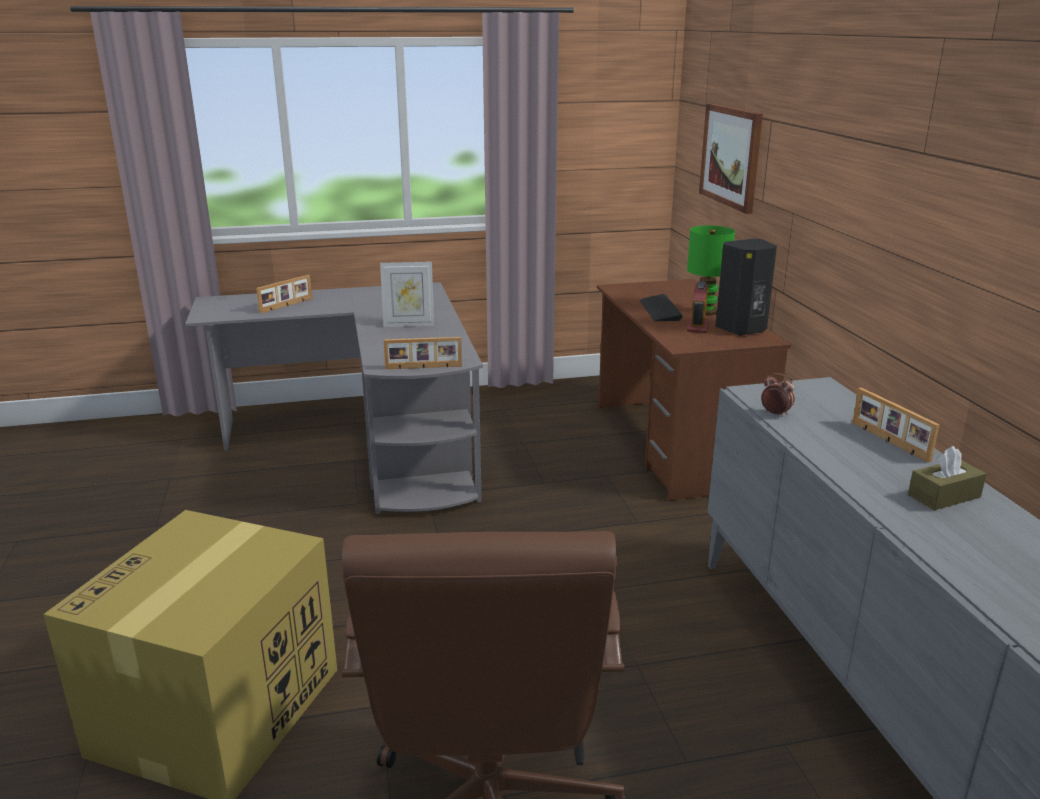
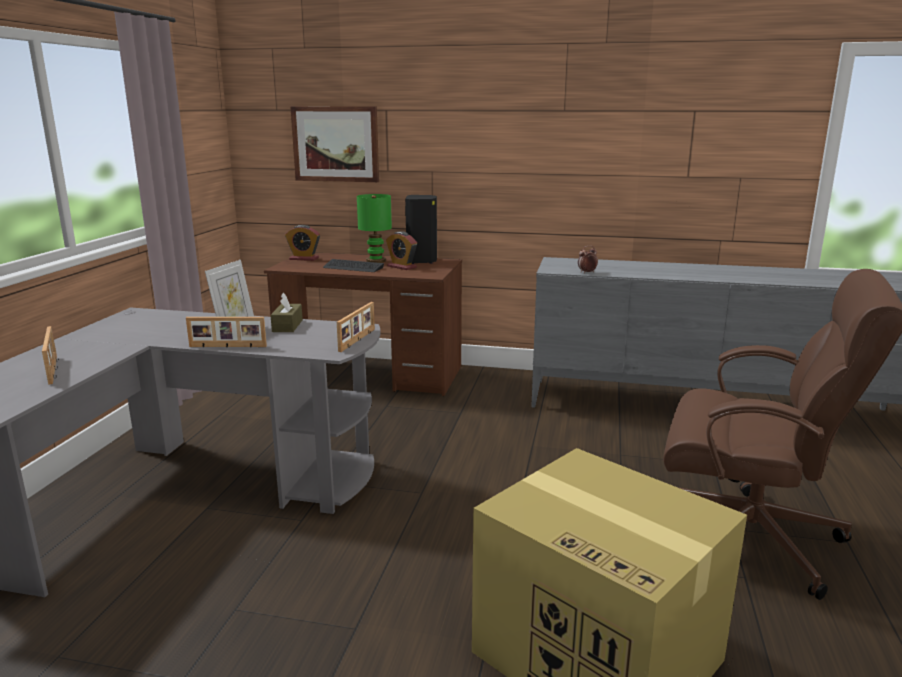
camera: 65 degrees left, 5 degrees down
picture frame [852,388,940,463] -> picture frame moved to [186,317,267,348]
brown tissue box [908,446,987,510] -> brown tissue box moved to [270,293,303,332]
none -> alarm clock [285,225,320,261]

